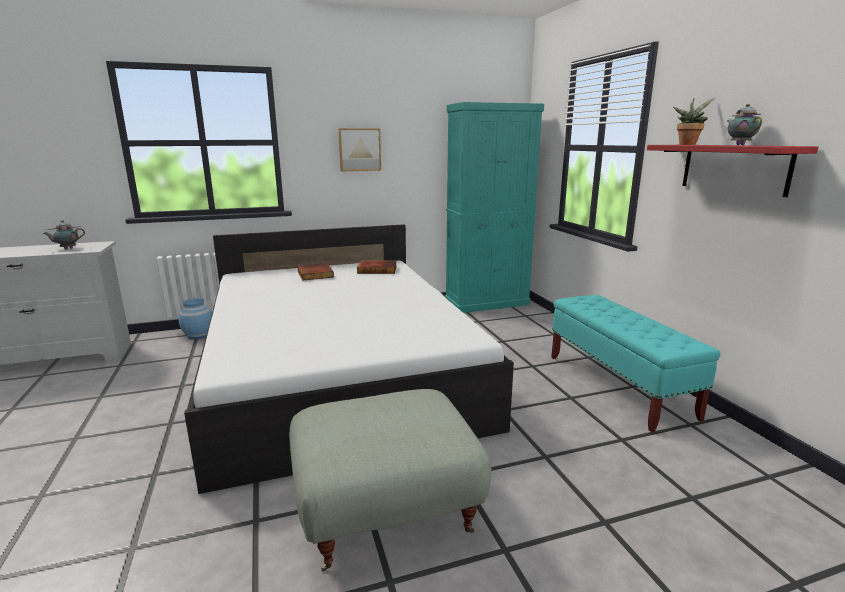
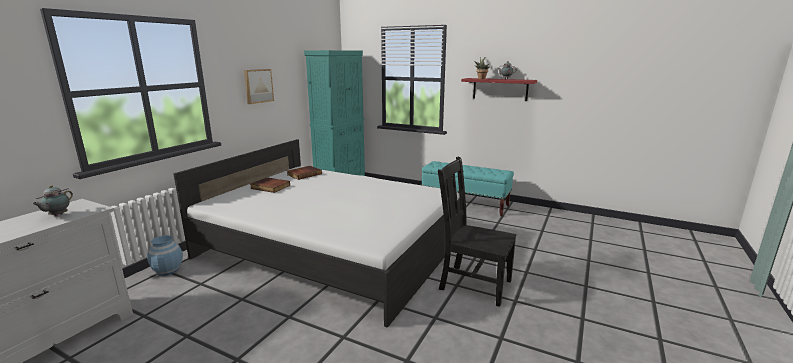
camera: 45 degrees left, 0 degrees up
grey ottoman [289,389,492,572] -> black chair [438,156,517,307]

